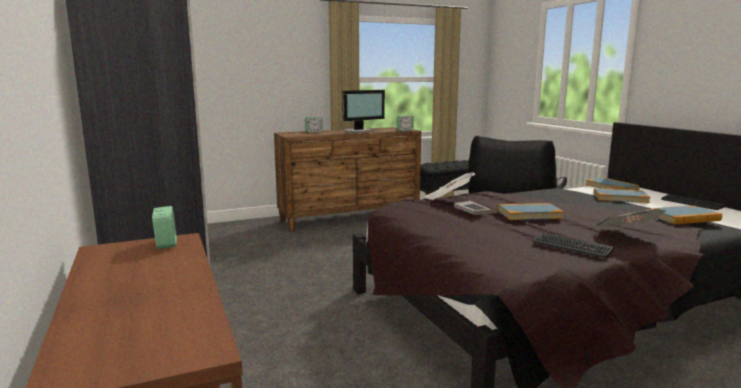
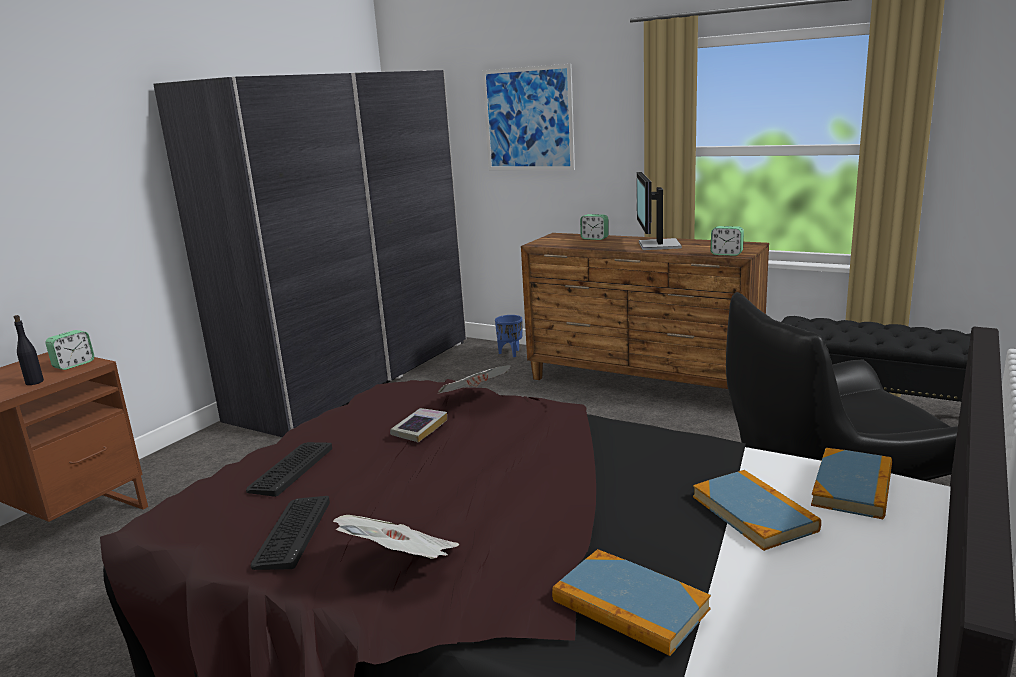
camera: 55 degrees right, 5 degrees up
monitor [342,90,385,133] -> monitor turned 75 degrees clockwise [637,172,682,250]
book [498,203,564,220] -> none
keyboard [661,194,725,210] -> keyboard moved to [246,442,332,497]
none -> black bottle [14,315,44,385]
none -> picture [482,64,575,170]
none -> blue planter [495,315,523,357]

